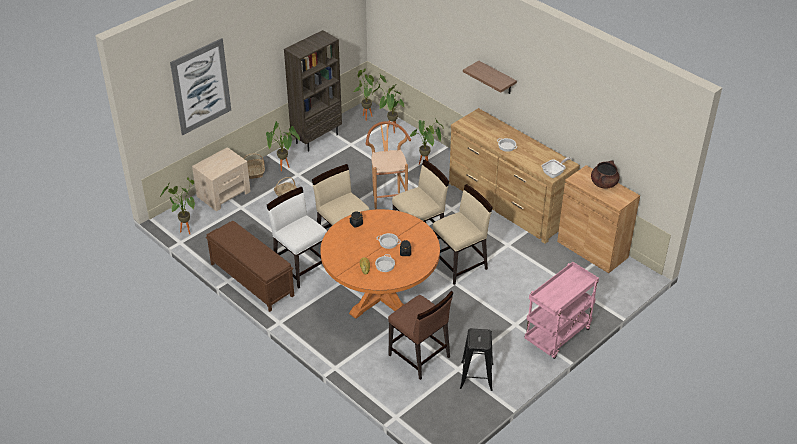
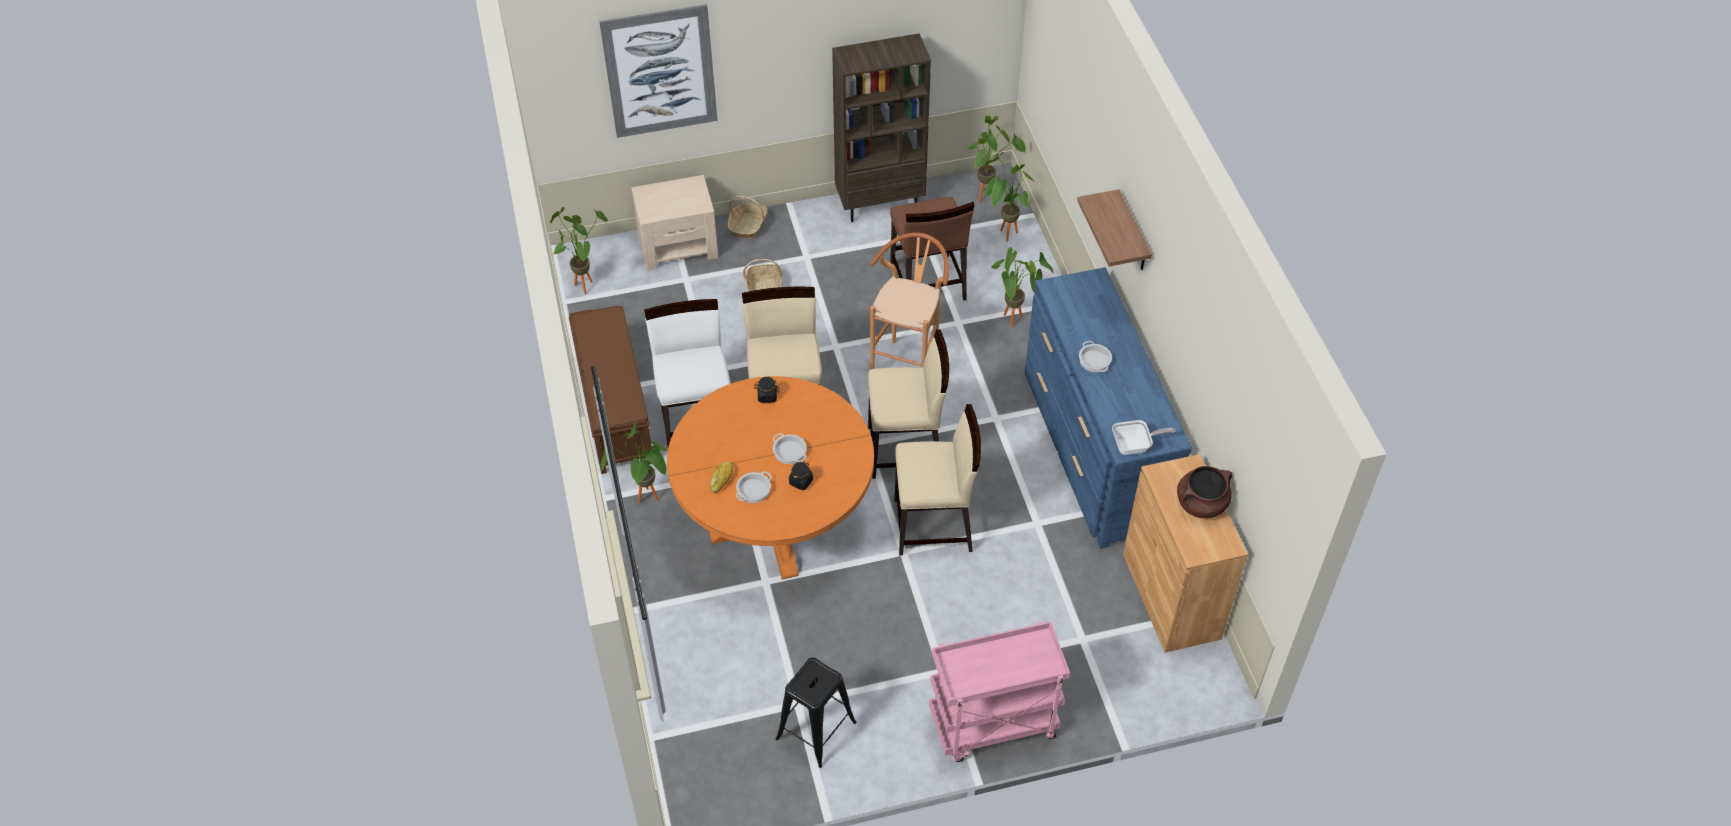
camera: 30 degrees right, 10 degrees up
potted plant [266,121,300,171] -> potted plant moved to [601,423,667,503]
brown chair [388,291,454,380] -> brown chair moved to [890,197,974,300]
brown dresser [449,108,580,244] -> blue dresser [1025,267,1192,549]

